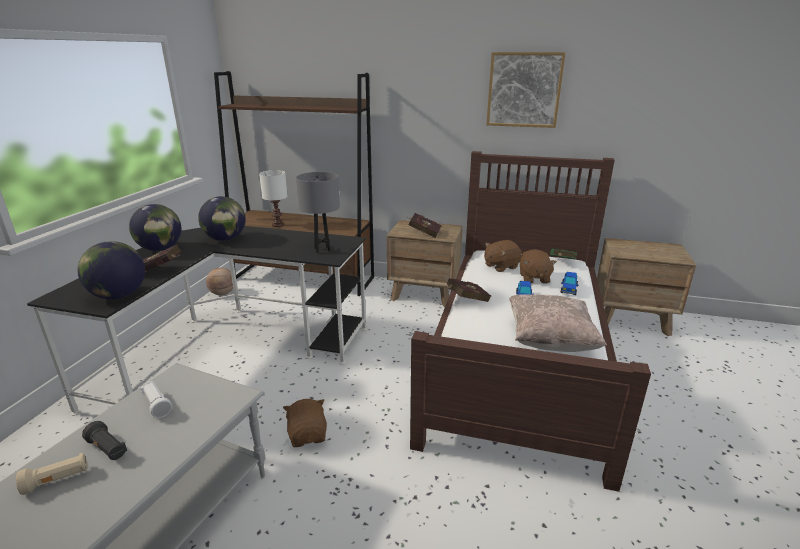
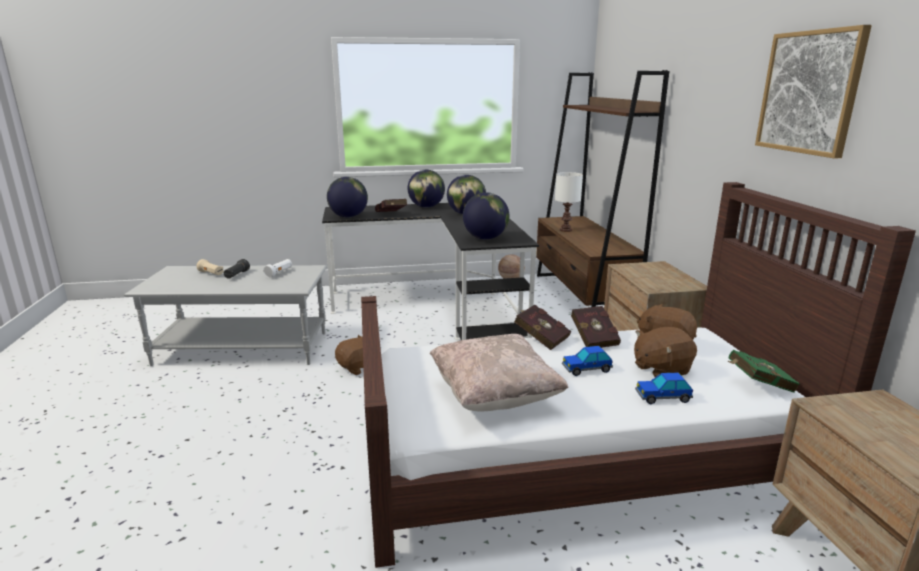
camera: 65 degrees right, 5 degrees down
grey table lamp [296,172,340,253] -> globe [463,192,509,240]
red book [408,213,442,238] -> red book moved to [571,306,621,348]

